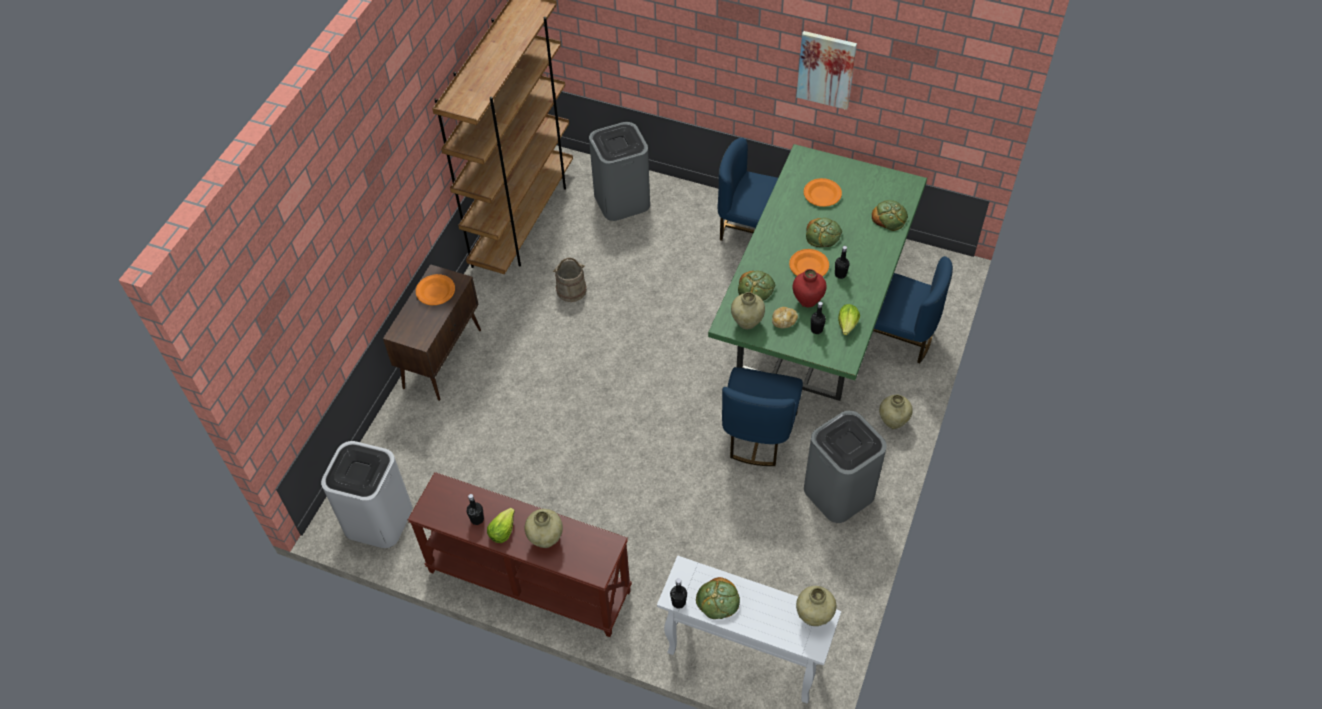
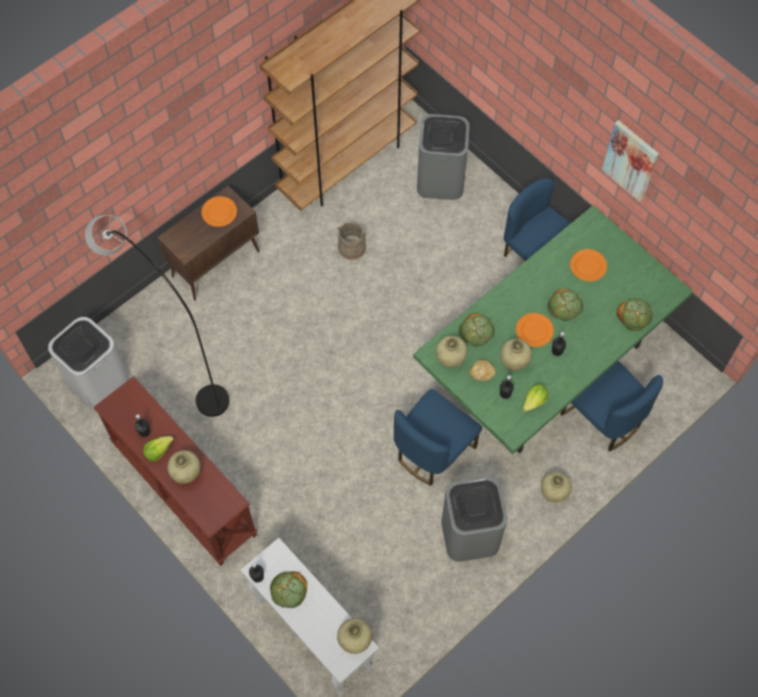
camera: 25 degrees right, 10 degrees up
red vase [792,269,827,307] -> beige vase [500,339,532,371]
none -> grey floor lamp [85,215,229,417]

